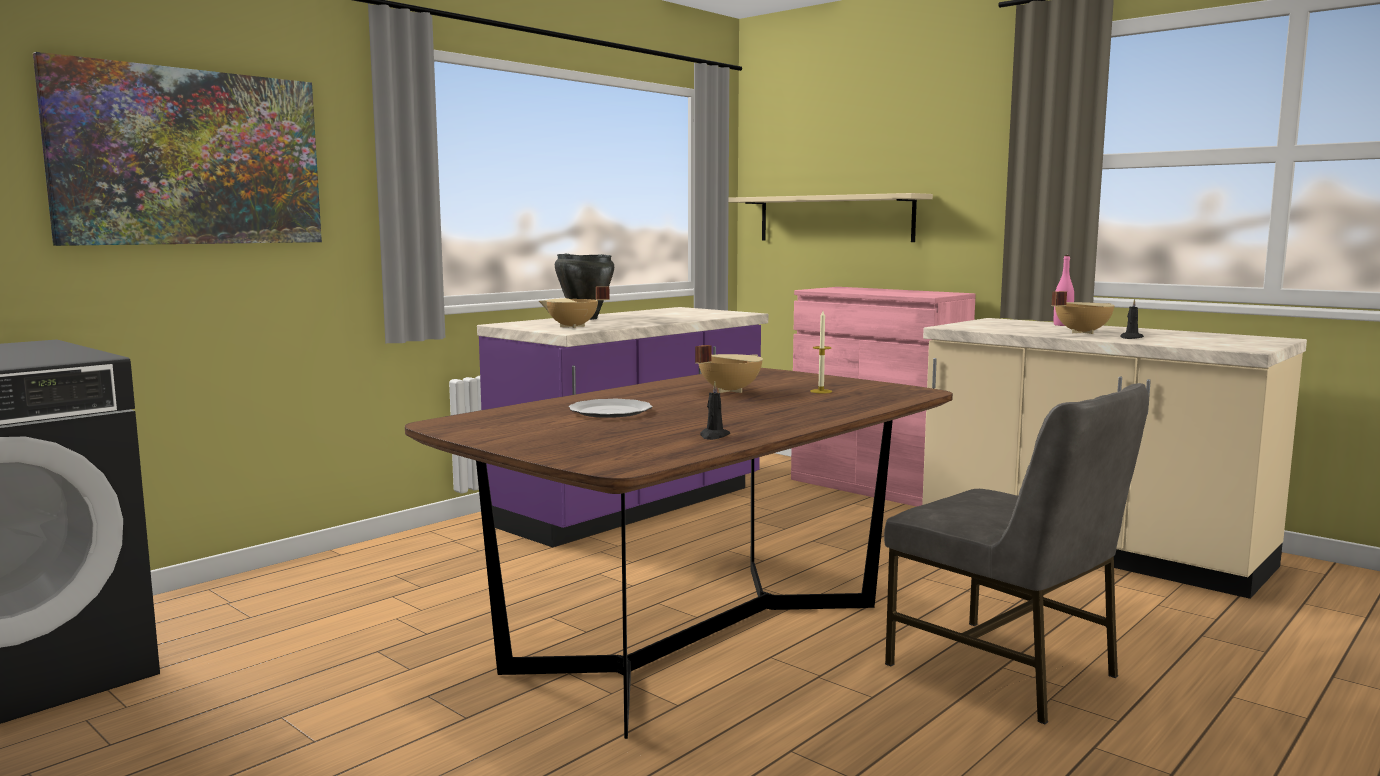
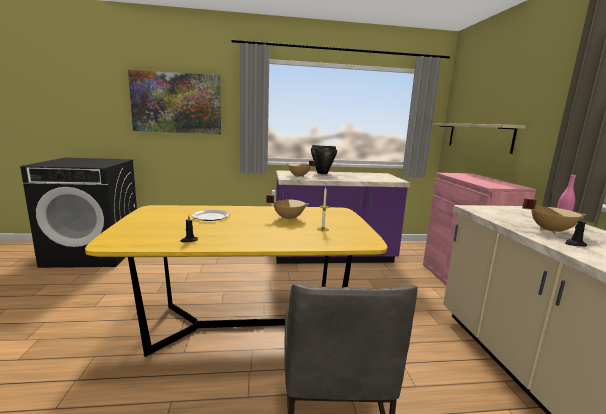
camera: 40 degrees right, 5 degrees up
brown dining table [405,368,953,739] -> yellow dining table [85,205,387,357]

